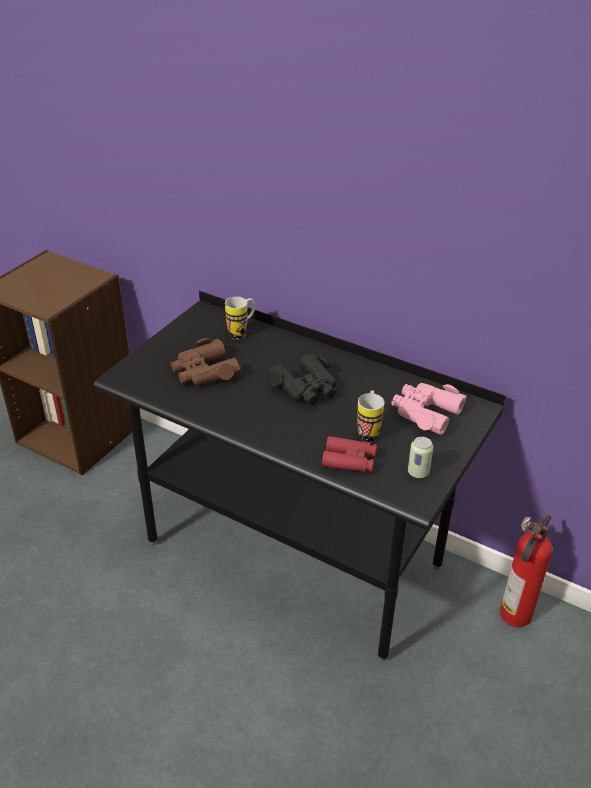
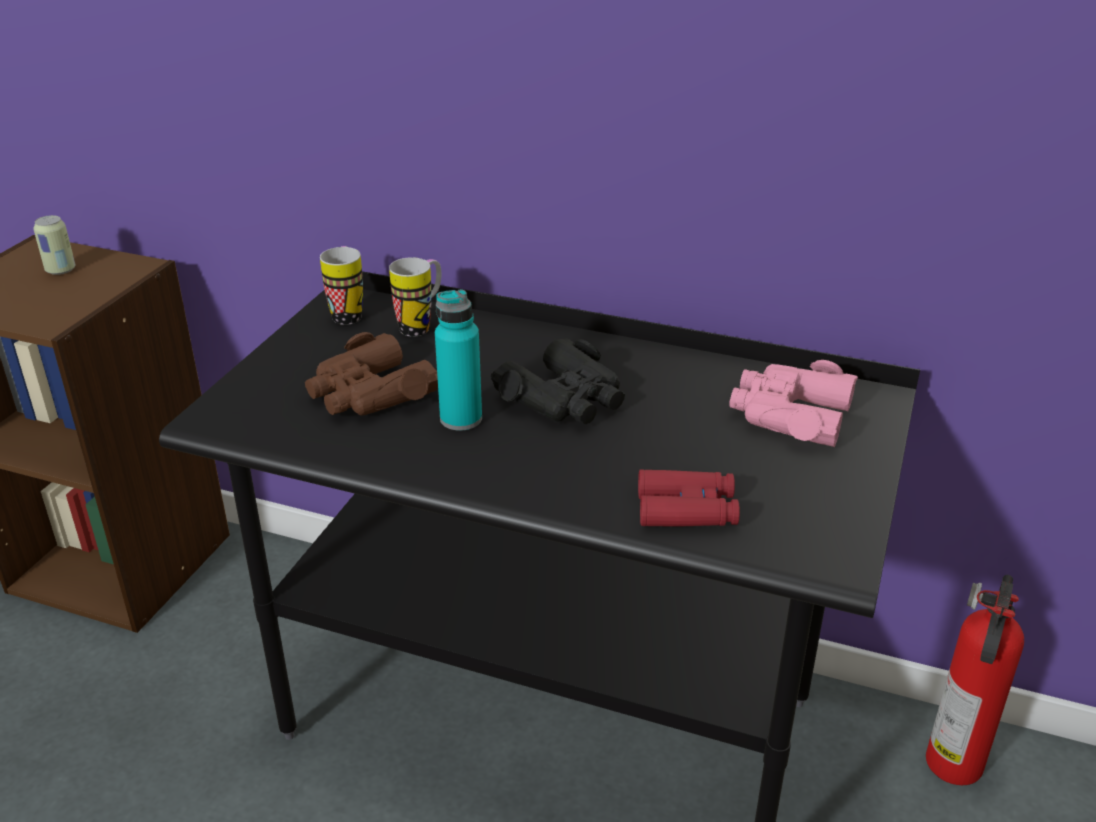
camera: 10 degrees left, 5 degrees down
mug [357,391,384,442] -> mug moved to [320,246,363,325]
can [408,437,433,478] -> can moved to [33,215,75,275]
none -> turquoise bottle [435,289,482,431]

